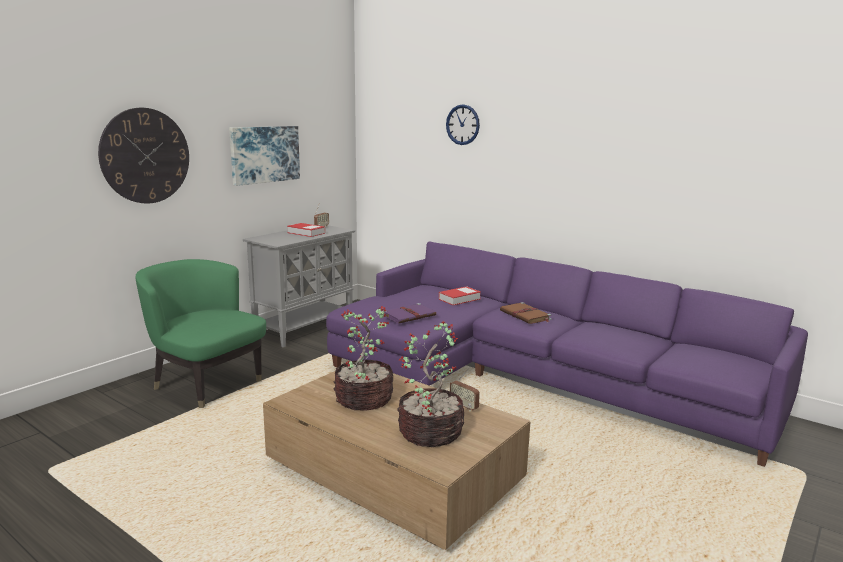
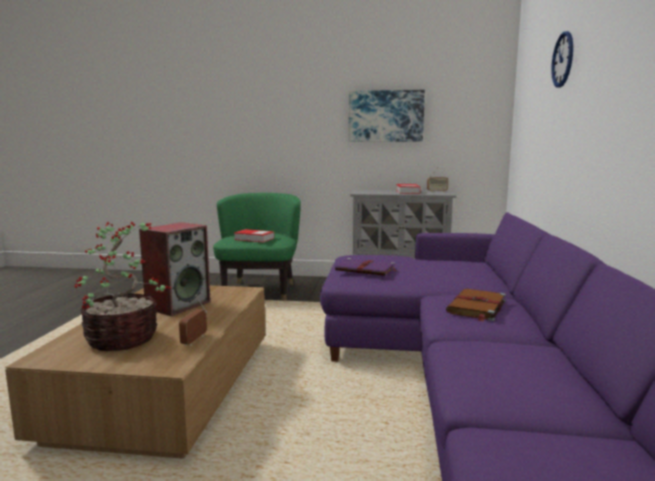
camera: 60 degrees right, 5 degrees down
wall clock [98,108,189,204] -> none
potted plant [334,306,393,411] -> speaker [139,222,211,316]
book [439,286,481,305] -> book moved to [234,229,274,243]

